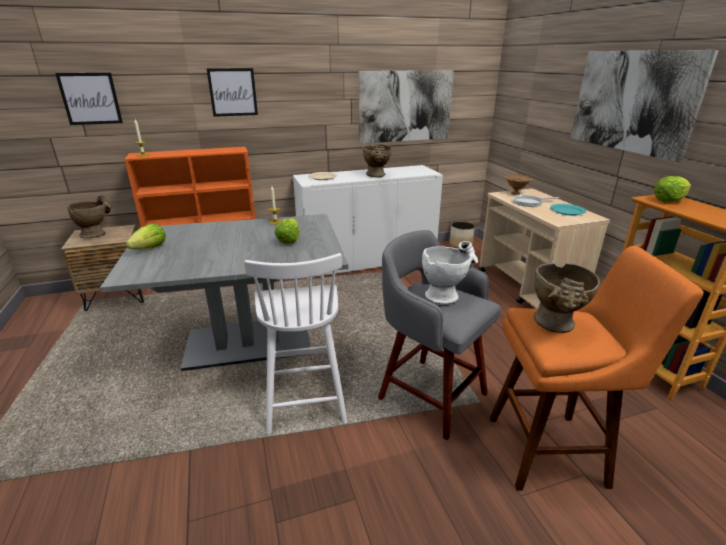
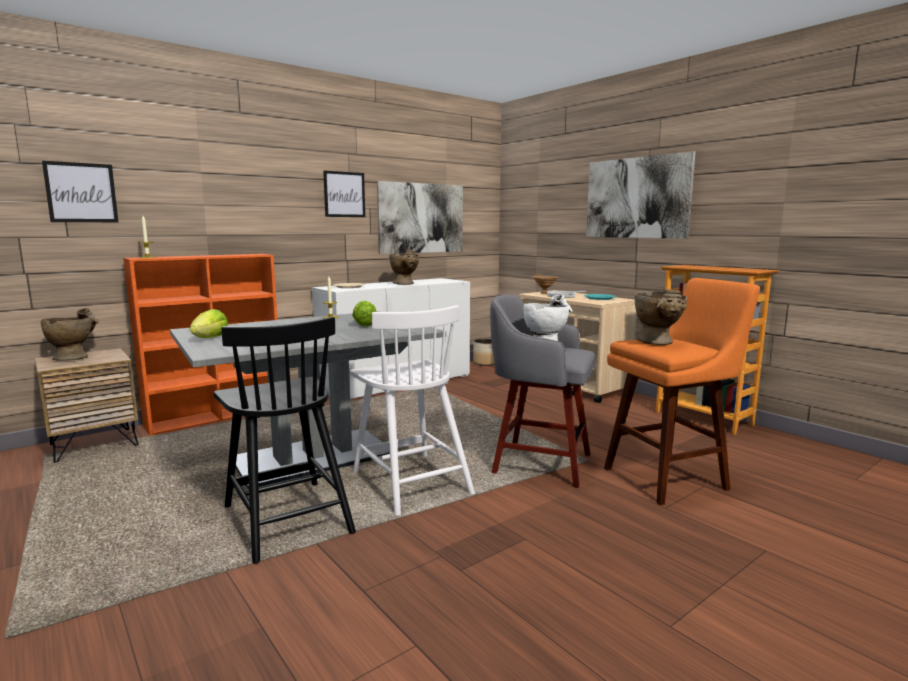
camera: 20 degrees left, 15 degrees down
picture [207,68,258,117] -> picture moved to [323,170,365,217]
lettuce [654,176,691,202] -> none
none -> black chair [213,317,356,564]

